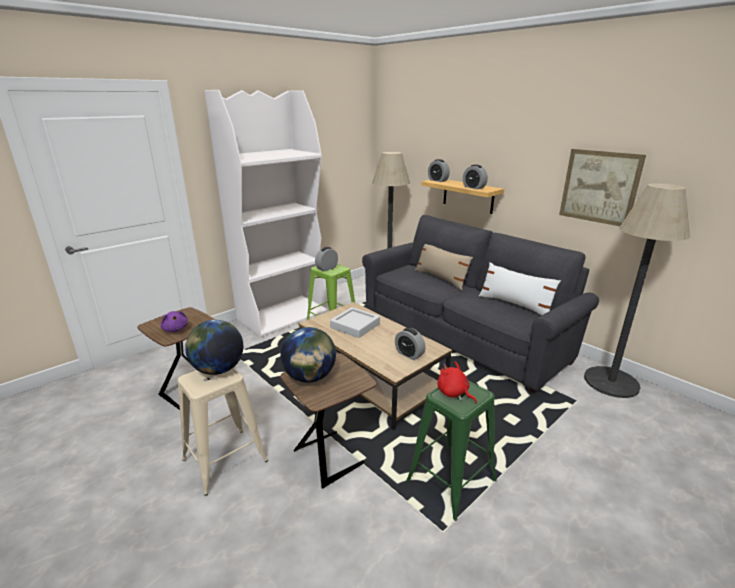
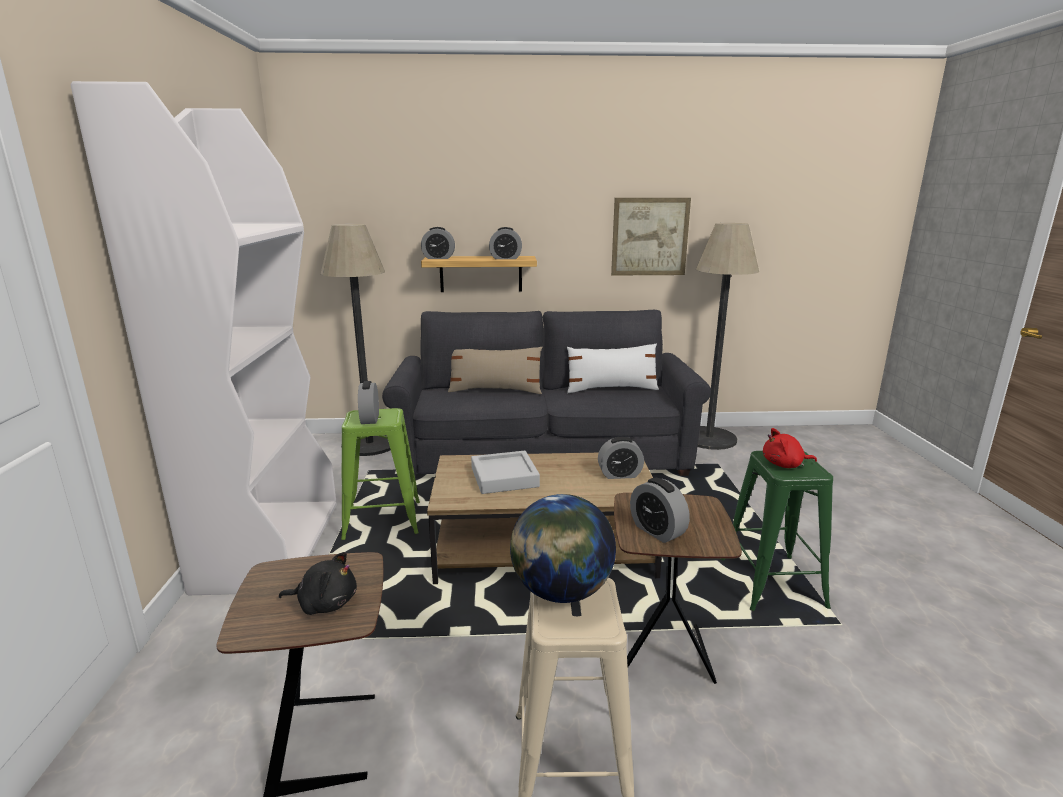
camera: 50 degrees left, 5 degrees down
purple plush toy [161,311,188,332] -> black plush toy [279,552,357,615]
globe [280,327,336,383] -> alarm clock [630,477,690,543]

